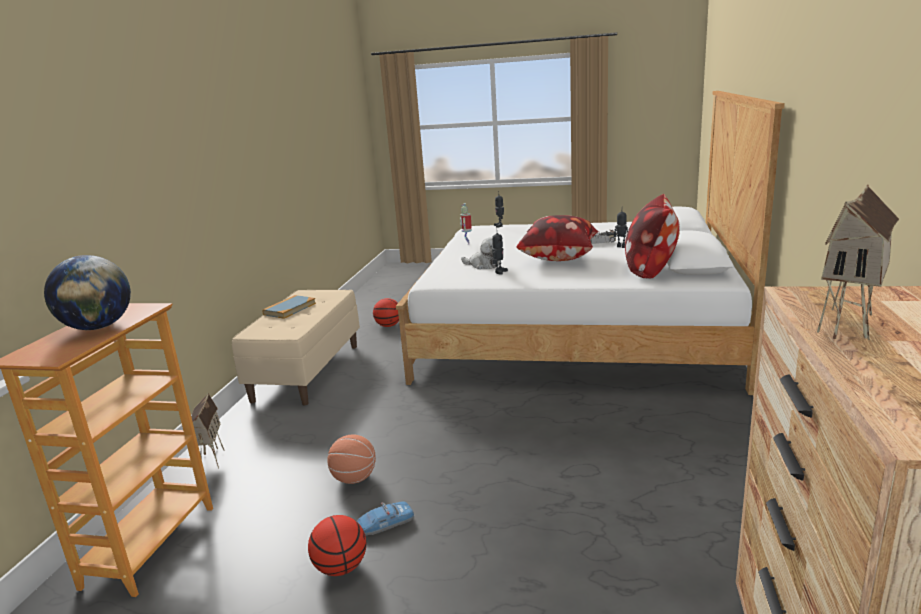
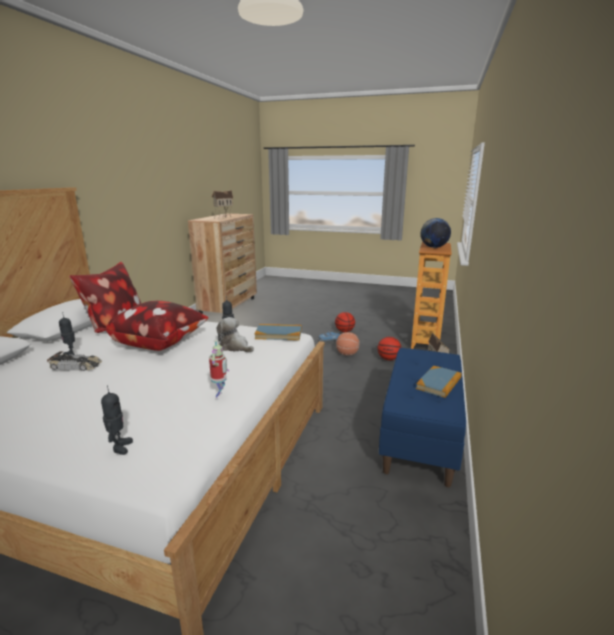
camera: 175 degrees left, 0 degrees up
beige bench [232,290,360,405] -> blue bench [379,348,466,487]
basketball [373,298,399,327] -> basketball moved to [377,337,402,360]
none -> book [255,324,302,340]

